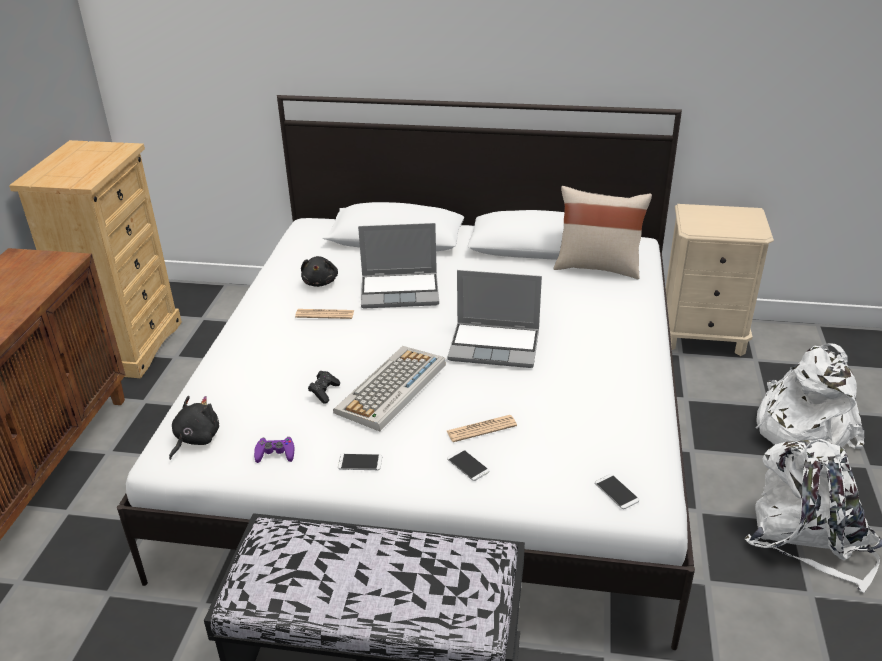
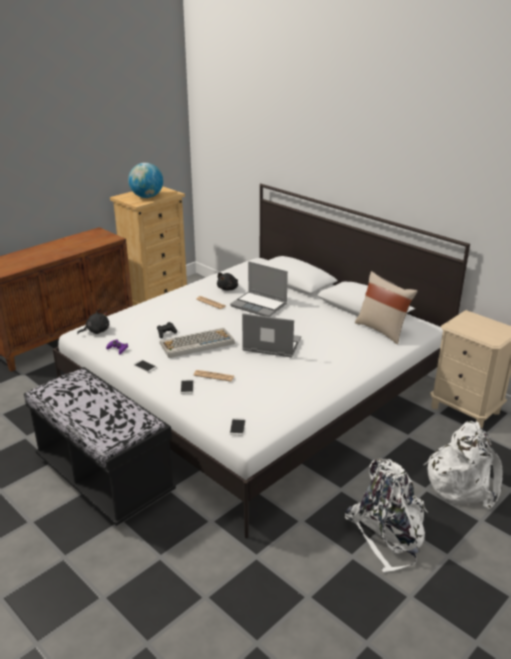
camera: 35 degrees right, 5 degrees down
laptop [447,270,542,368] -> laptop turned 150 degrees clockwise [242,313,301,357]
none -> globe [128,163,163,198]

